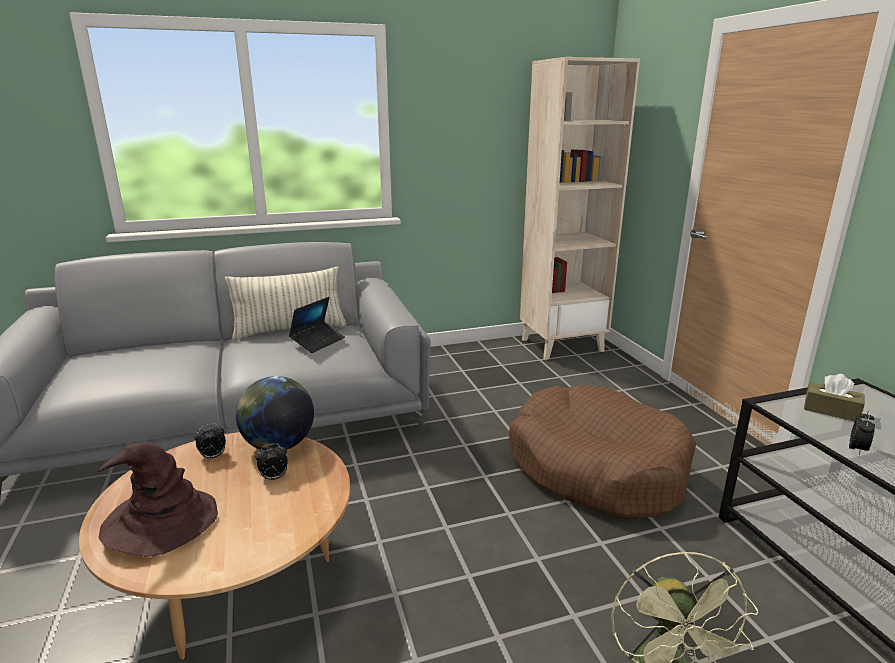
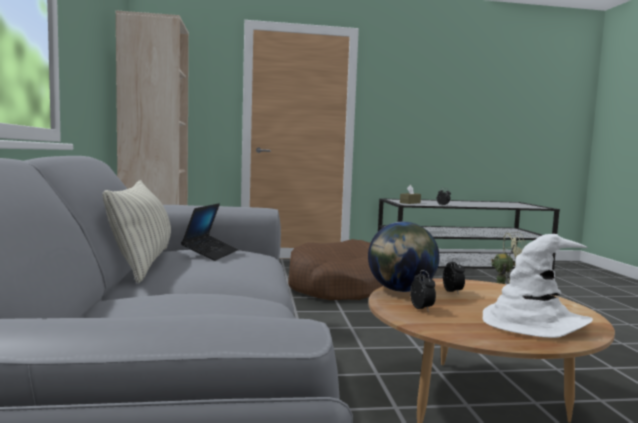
camera: 80 degrees left, 15 degrees down
brown hat [97,443,218,557] -> white hat [483,234,593,338]
laptop [289,297,345,353] -> laptop turned 60 degrees clockwise [181,203,238,261]

